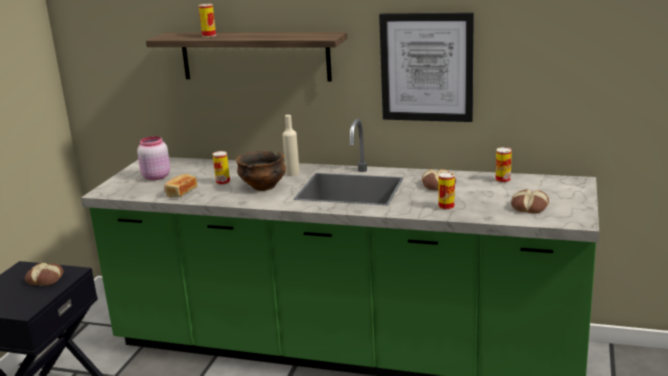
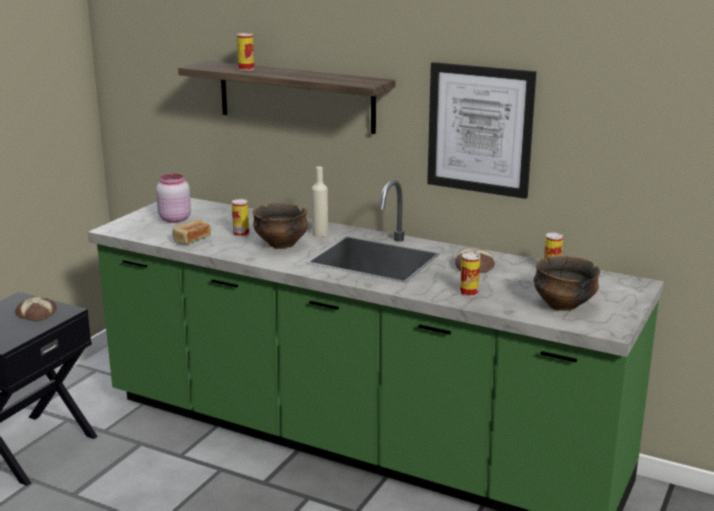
camera: 10 degrees right, 0 degrees up
bread [511,189,549,214] -> bowl [533,256,600,311]

